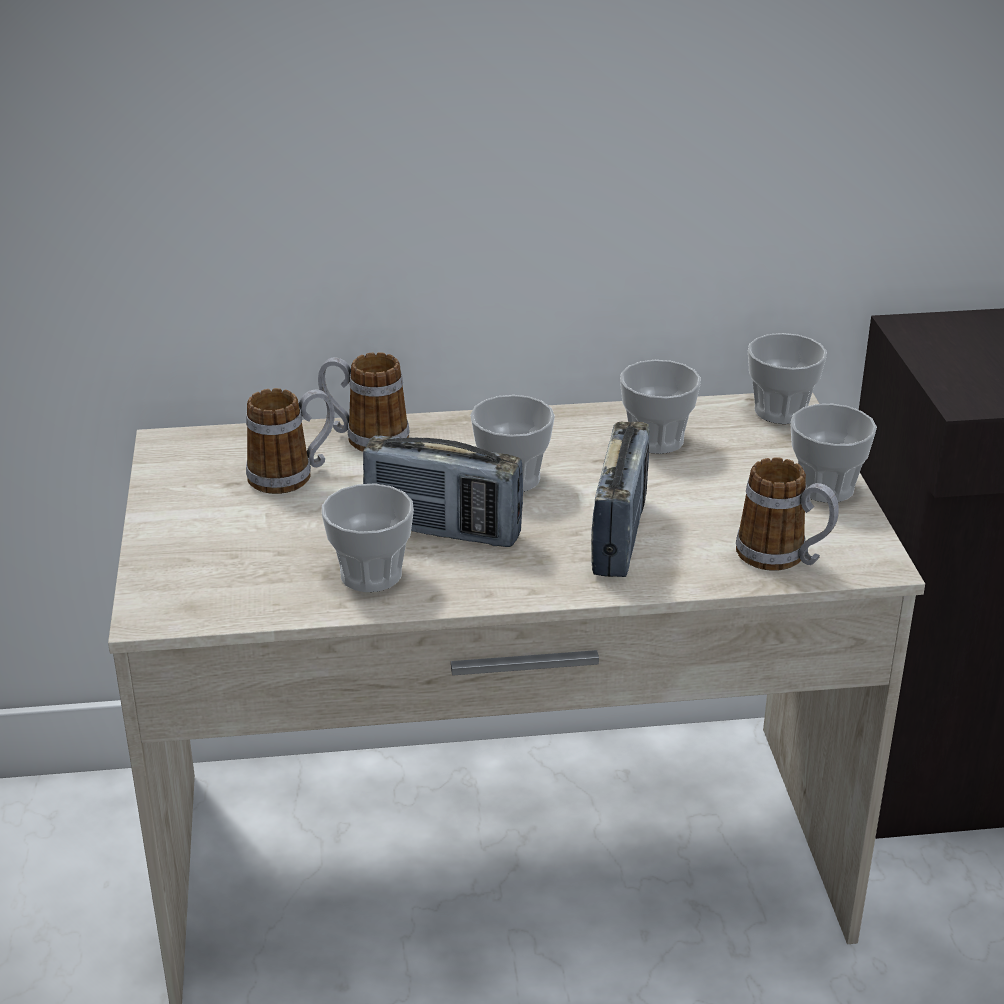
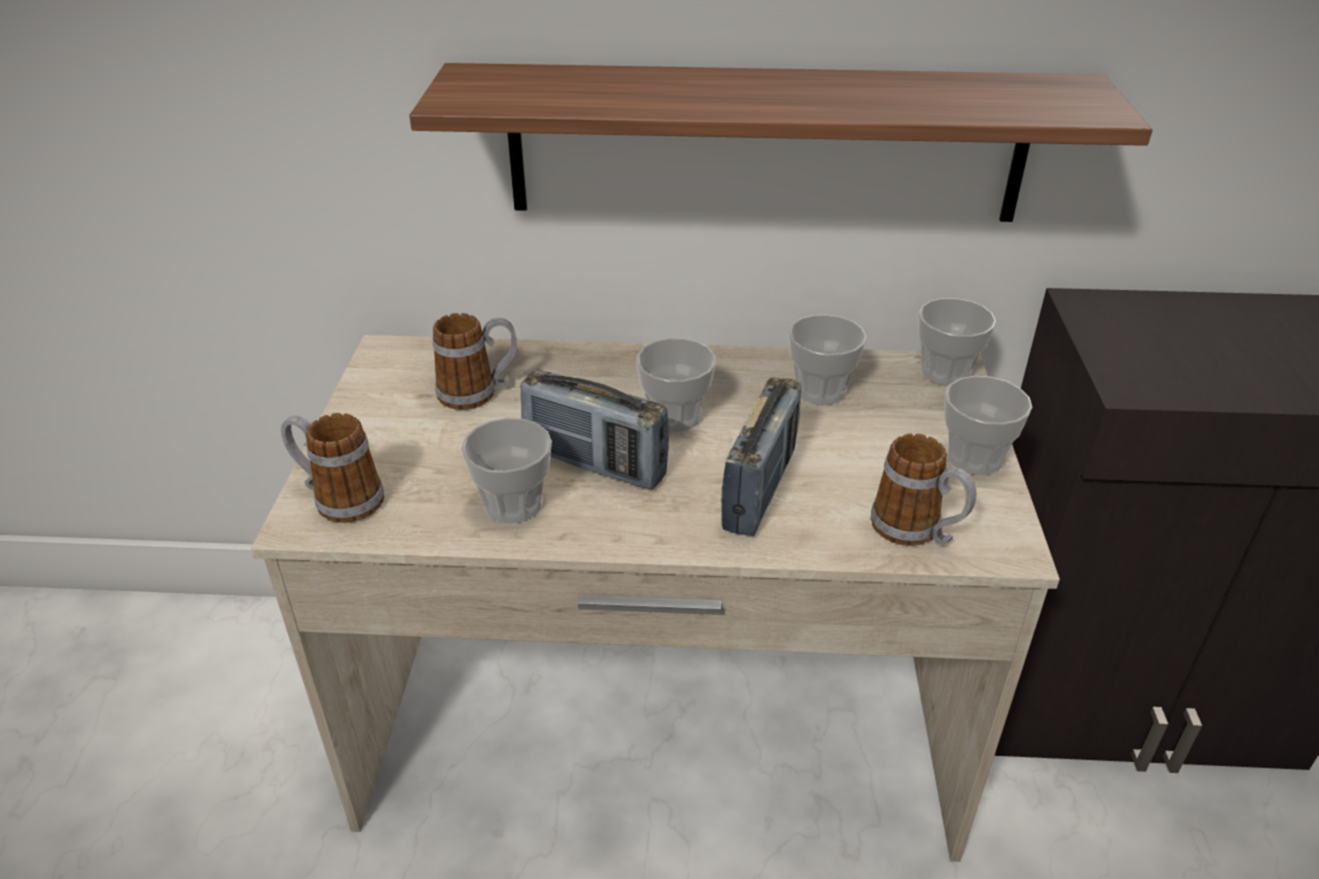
camera: 10 degrees right, 5 degrees up
mug [318,352,410,452] -> mug moved to [281,413,384,523]
none -> shelf [409,63,1152,222]

